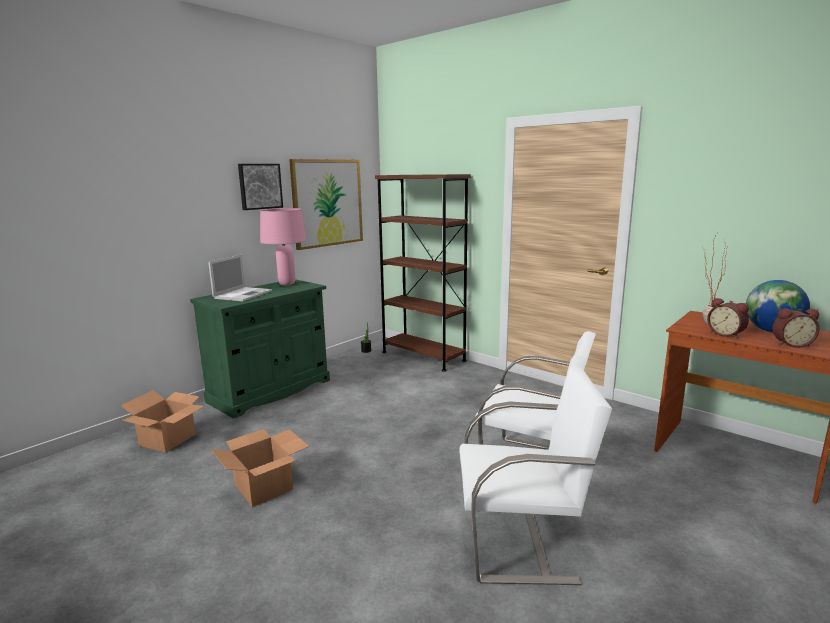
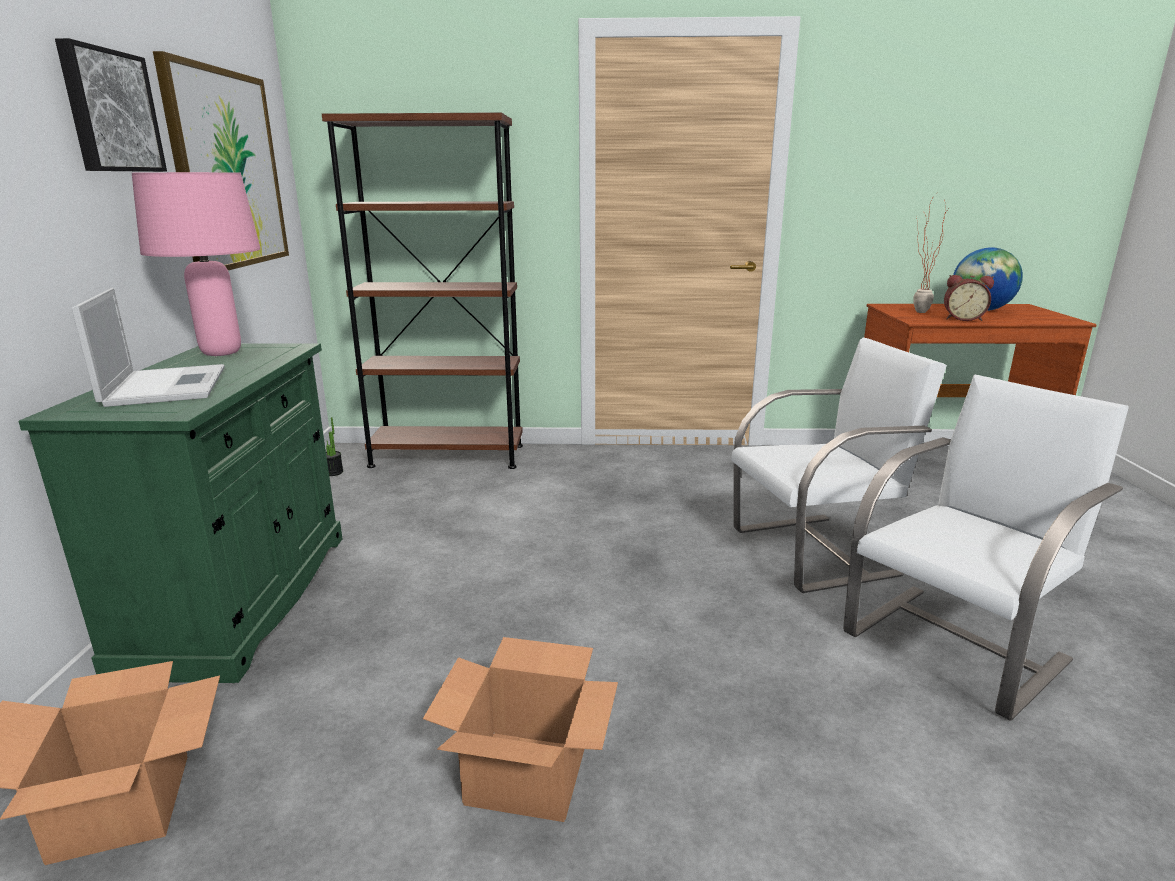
camera: 40 degrees left, 5 degrees up
alarm clock [773,308,820,348] -> none

